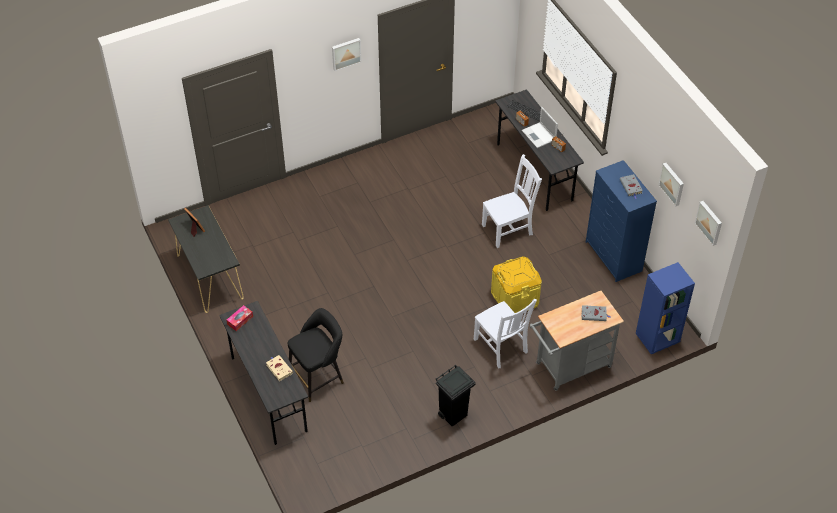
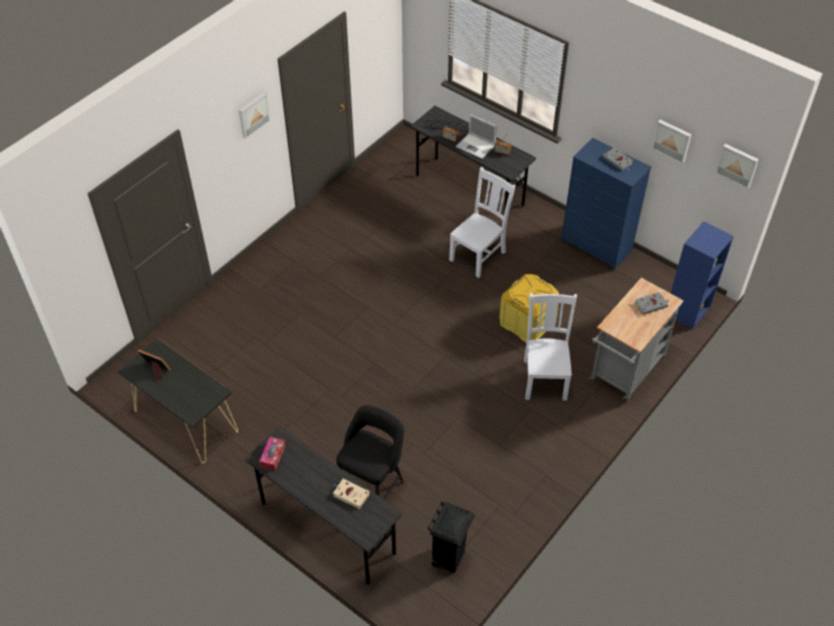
camera: 25 degrees left, 0 degrees up
black trash can [436,365,476,427] -> black trash can moved to [428,501,475,573]
white chair [474,299,537,369] -> white chair turned 120 degrees counterclockwise [524,293,577,401]

